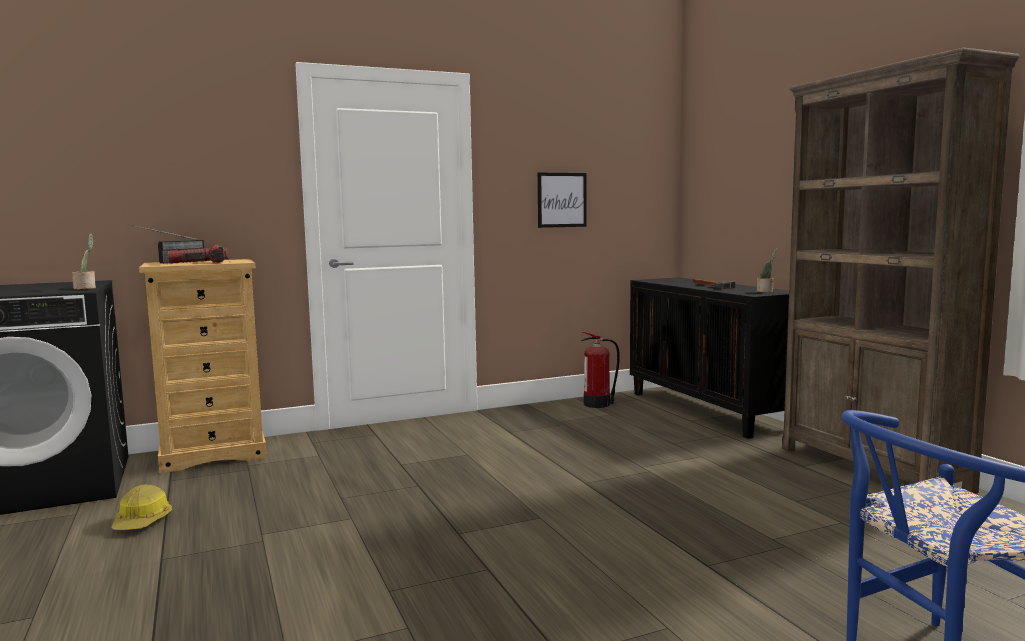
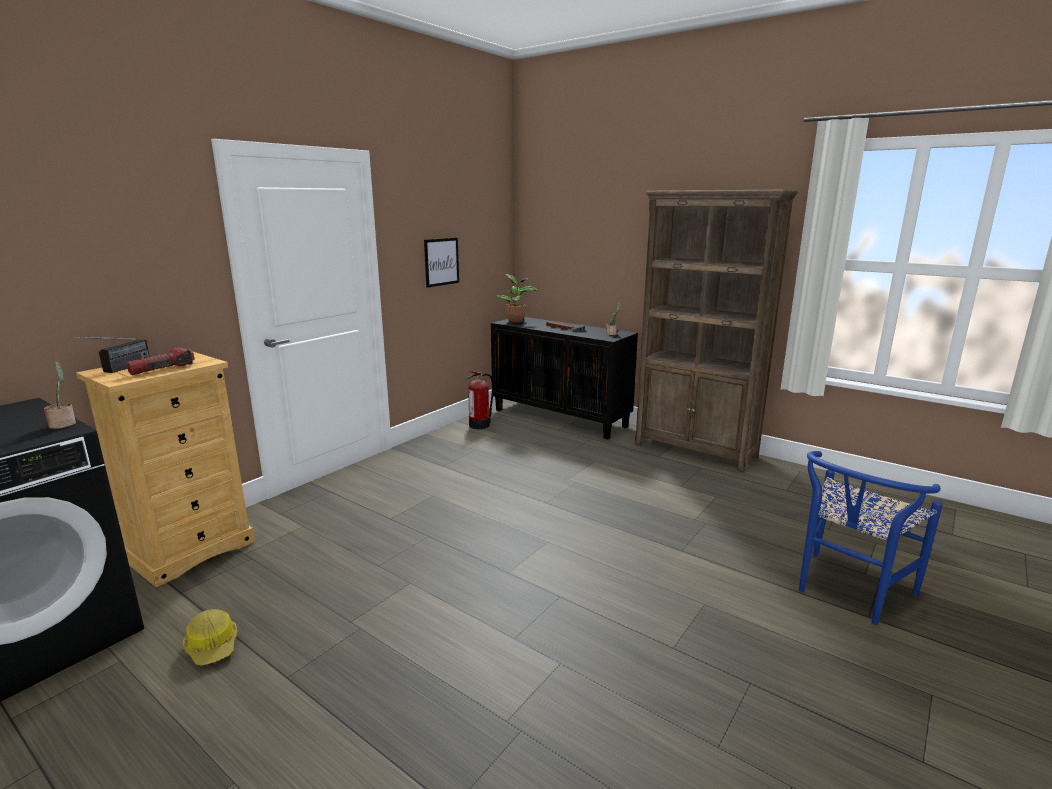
camera: 30 degrees left, 10 degrees up
none -> potted plant [497,274,537,323]

